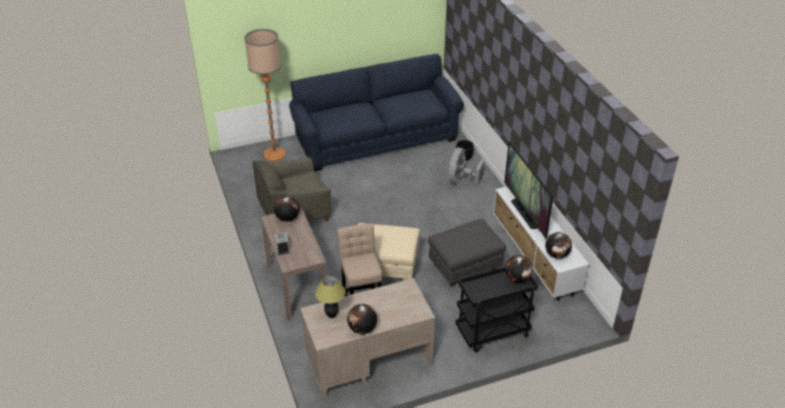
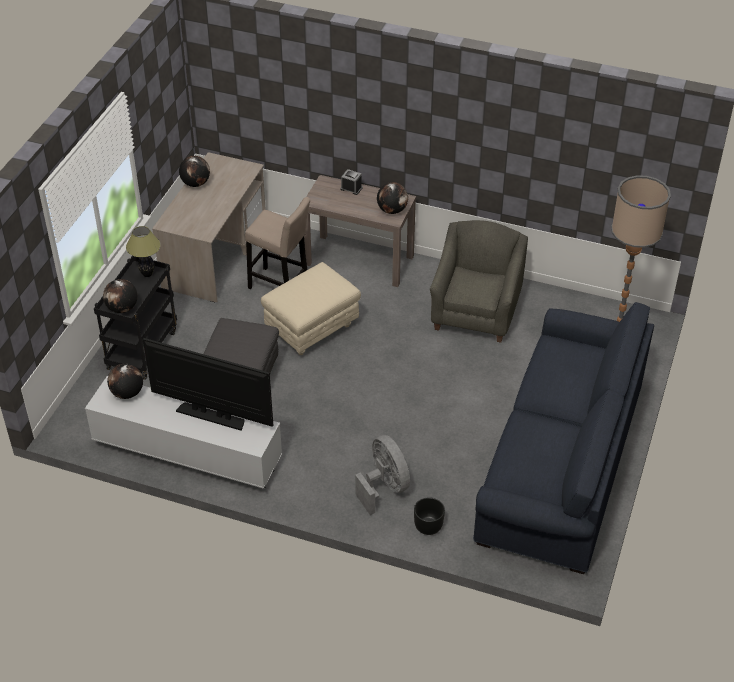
camera: 130 degrees right, 5 degrees up
table lamp [315,275,346,318] -> table lamp moved to [126,226,161,277]

